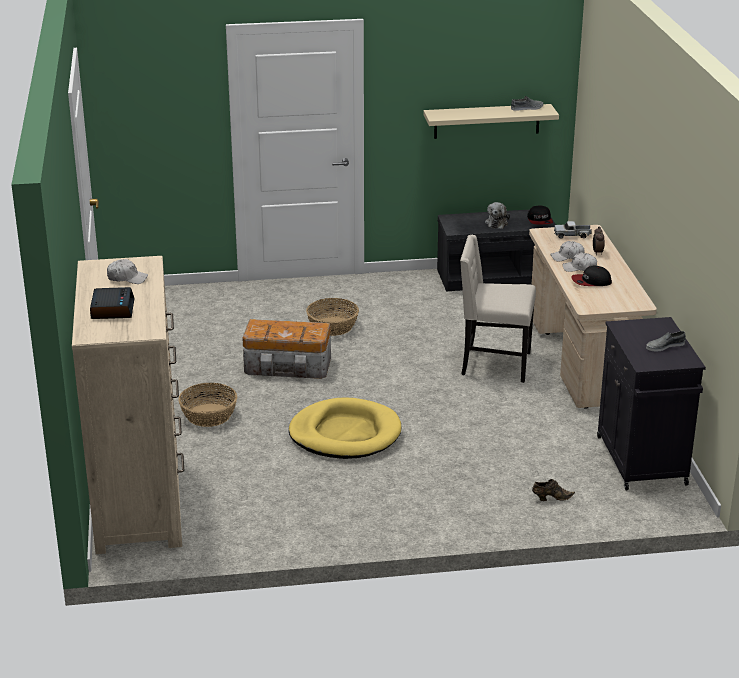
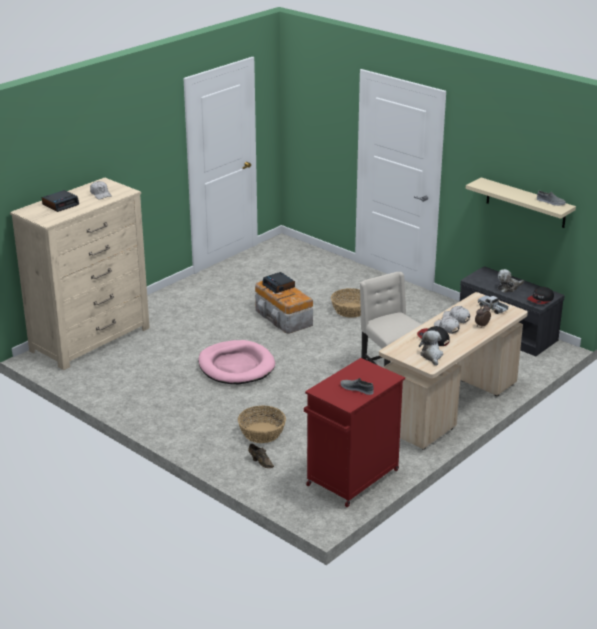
camera: 50 degrees right, 0 degrees up
basket [178,383,237,427] -> basket moved to [238,406,286,443]
yellow dog bed [289,398,401,459] -> pink dog bed [198,340,275,384]
black cabinet [597,317,706,490] -> red cabinet [304,358,405,507]
none -> alarm clock [262,272,295,293]
none -> plush toy [419,330,443,366]

